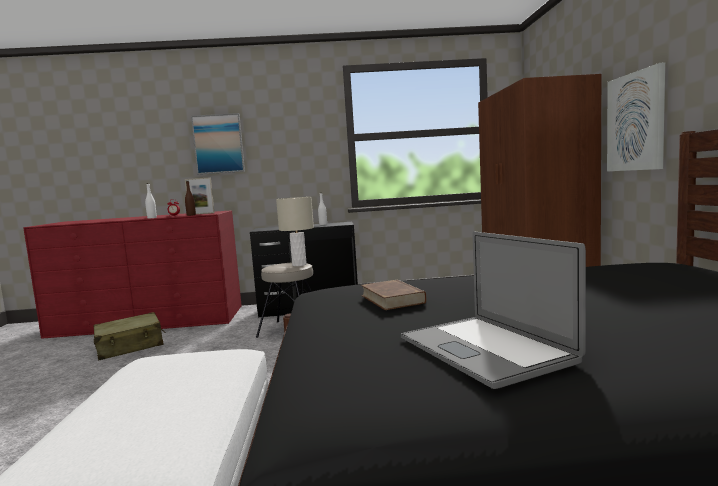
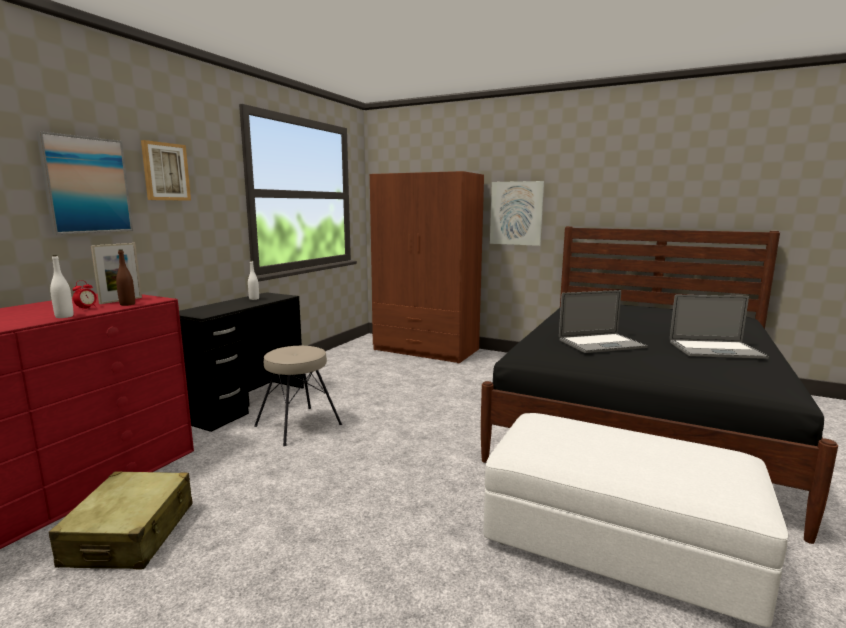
camera: 60 degrees left, 5 degrees up
beige table lamp [276,197,314,266] -> none
brown book [361,280,426,310] -> laptop [559,290,648,353]
none -> picture [141,140,191,201]

